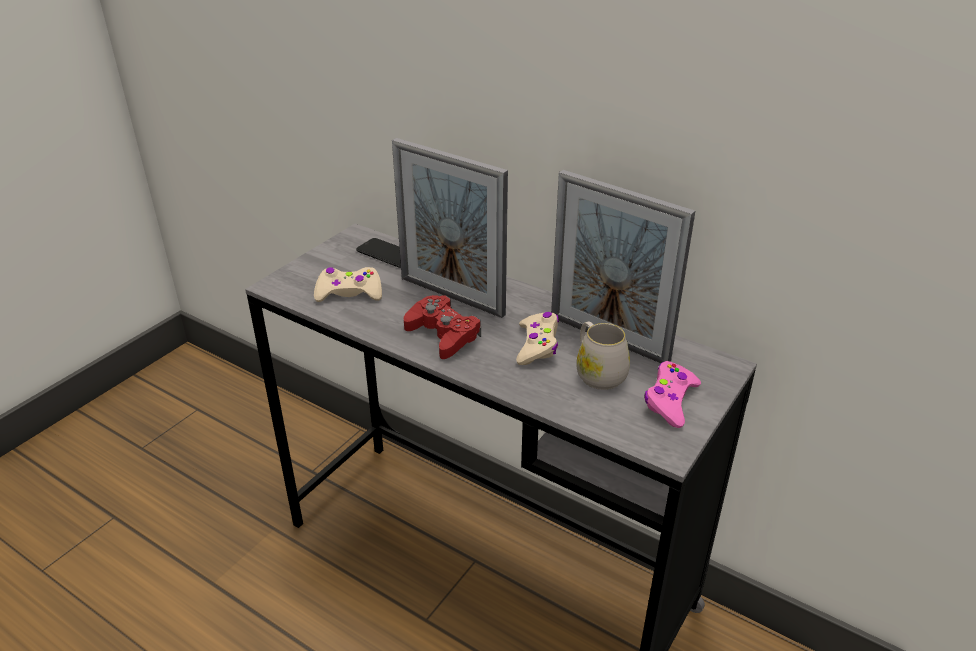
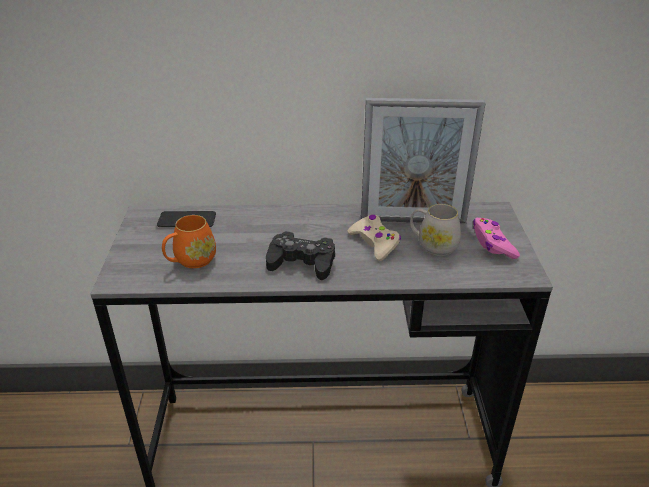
camera: 35 degrees left, 0 degrees up
beige game controller [314,267,382,302] -> orange mug [162,215,216,268]
picture frame [392,138,508,318] -> none
red game controller [404,295,481,359] -> black game controller [266,231,335,280]

